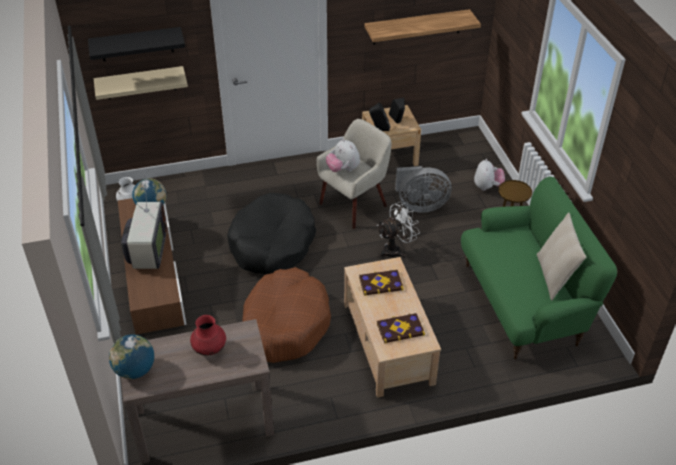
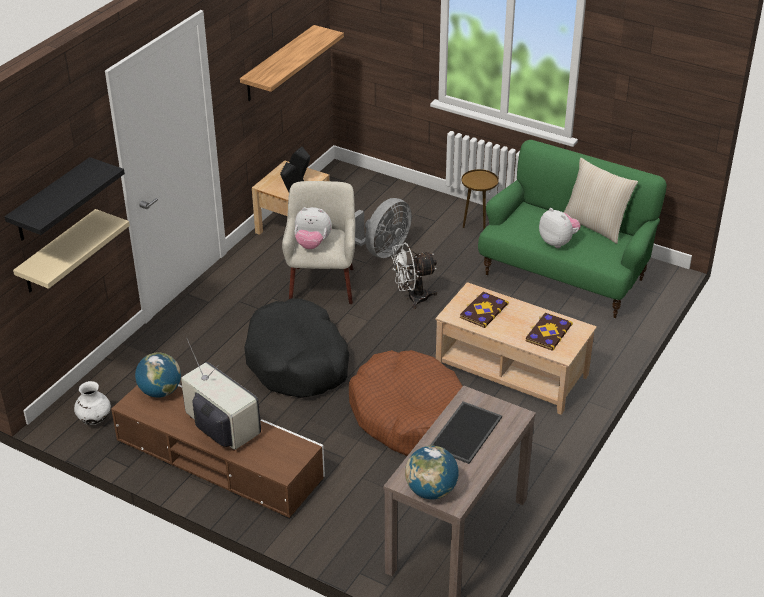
camera: 45 degrees left, 5 degrees down
red vase [190,315,226,356] -> tray [430,401,502,464]
white fan [377,202,420,258] -> white fan turned 120 degrees counterclockwise [391,243,437,309]
plush toy [474,159,505,191] -> plush toy moved to [539,208,581,248]

